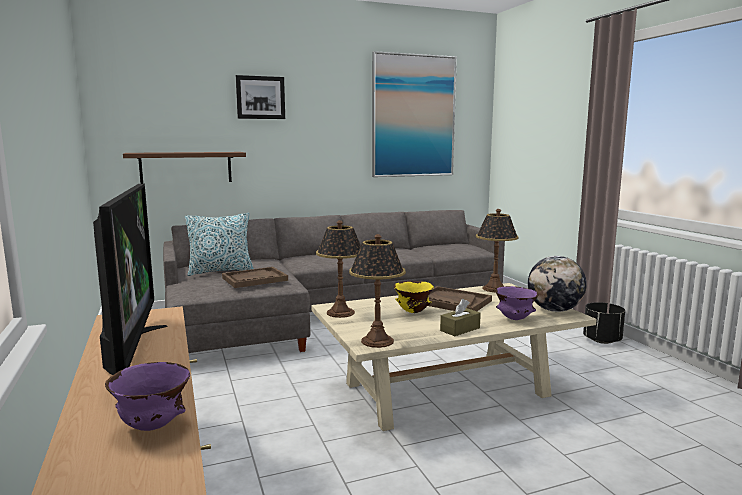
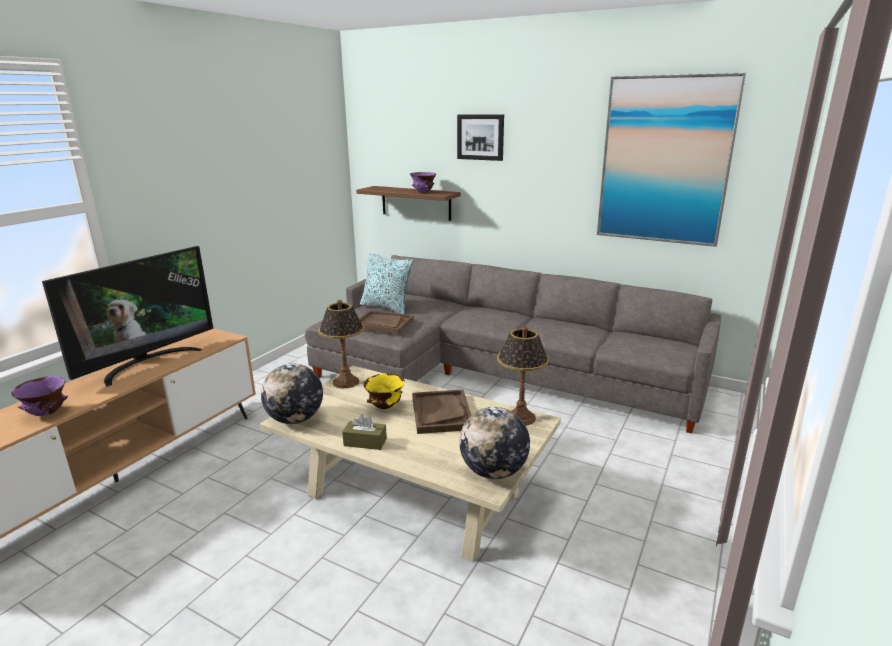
camera: 50 degrees right, 10 degrees up
table lamp [349,234,406,348] -> globe [261,364,323,424]
purple bowl [495,286,539,320] -> purple bowl moved to [410,172,436,193]
black planter [583,302,625,344] -> none

